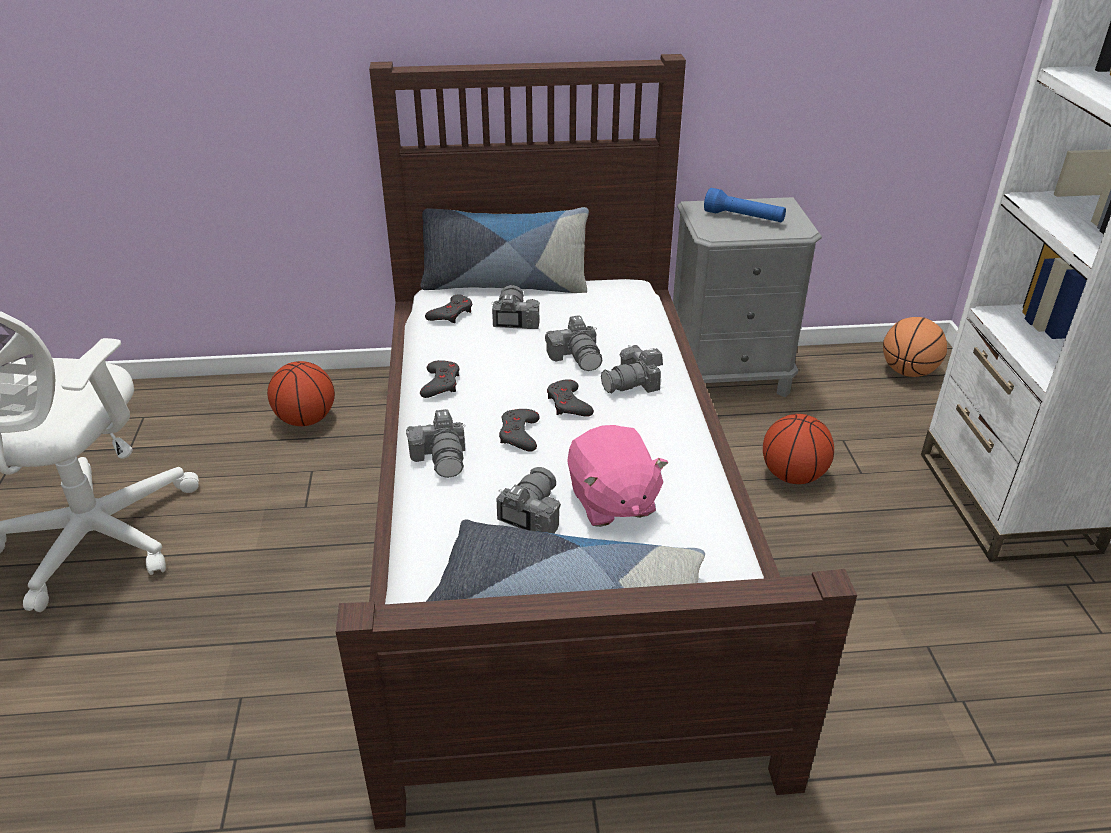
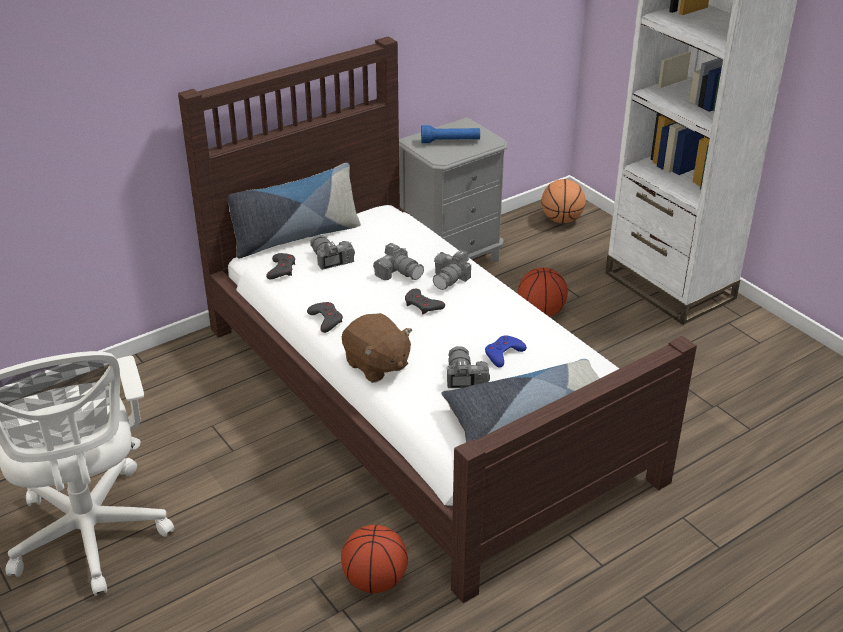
camera: 30 degrees left, 0 degrees up
basketball [267,361,335,426] -> basketball moved to [341,525,408,593]
camera [406,409,465,478] -> brown plush toy [342,313,412,383]
grey game controller [499,409,540,452] -> none
pink plush toy [568,425,668,527] -> blue game controller [485,335,527,368]

